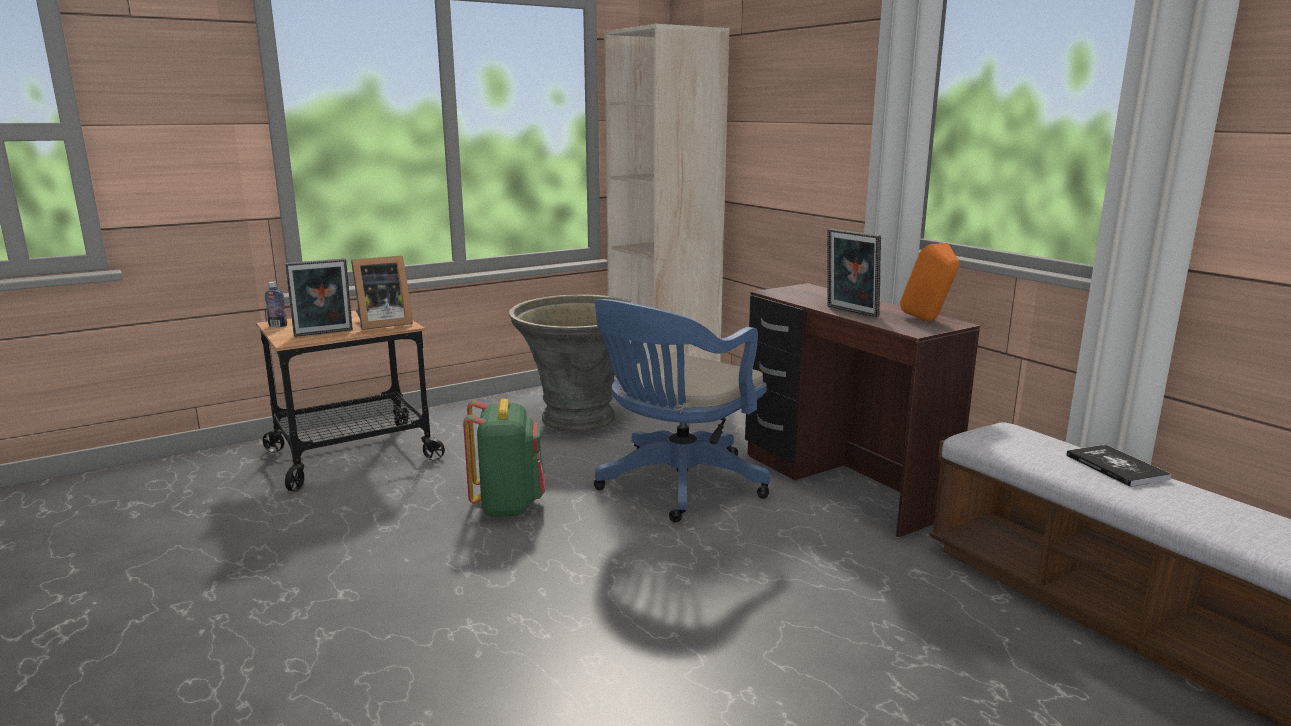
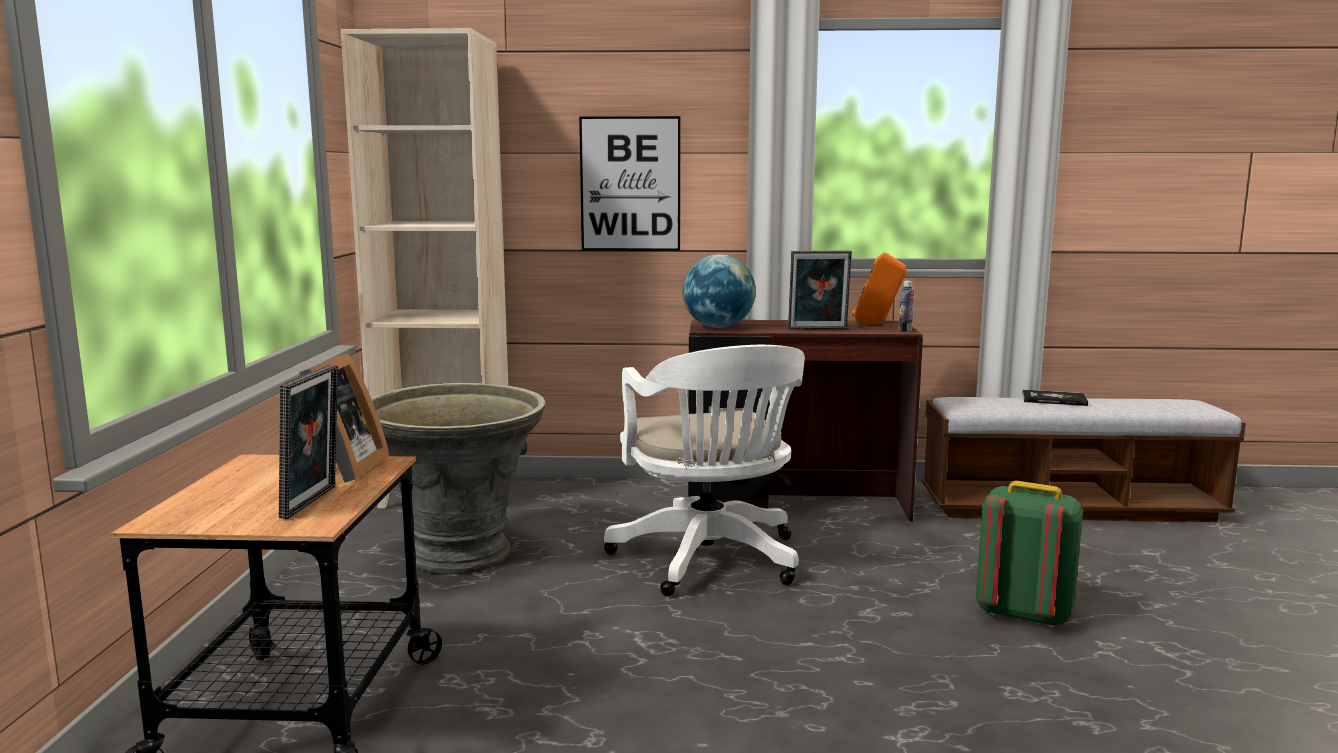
camera: 55 degrees left, 5 degrees down
bottle [265,281,287,327] -> bottle moved to [898,281,914,332]
green backpack [463,398,545,517] -> green backpack moved to [976,481,1083,628]
blue office chair [594,299,771,522] -> white office chair [604,345,805,596]
none -> picture [579,116,680,251]
none -> globe [682,254,756,328]

